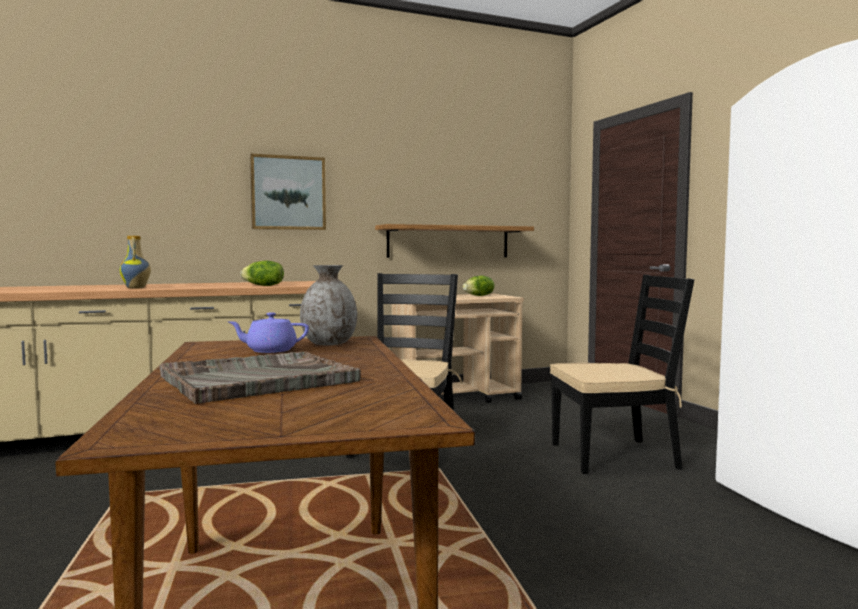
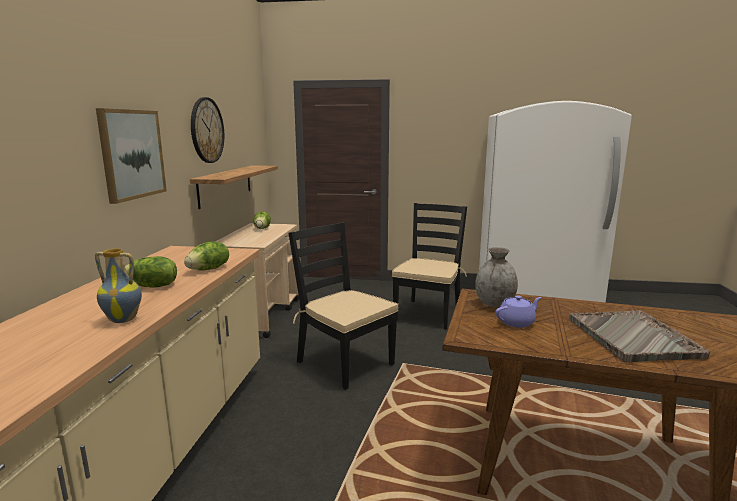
camera: 60 degrees left, 10 degrees up
purple teapot [229,312,309,353] -> purple teapot turned 135 degrees counterclockwise [495,295,542,328]
none -> lettuce [125,256,177,288]
none -> wall clock [191,97,224,163]

